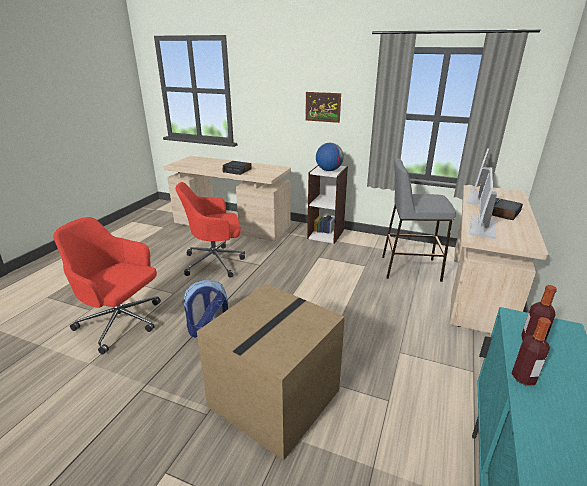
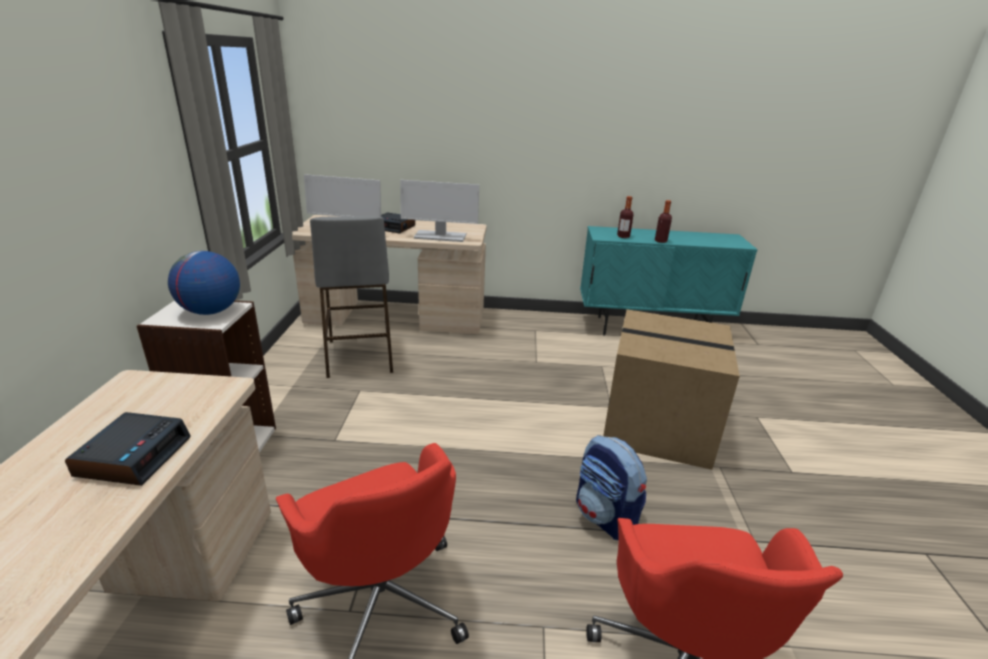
camera: 110 degrees left, 0 degrees up
picture [305,92,341,123] -> none

